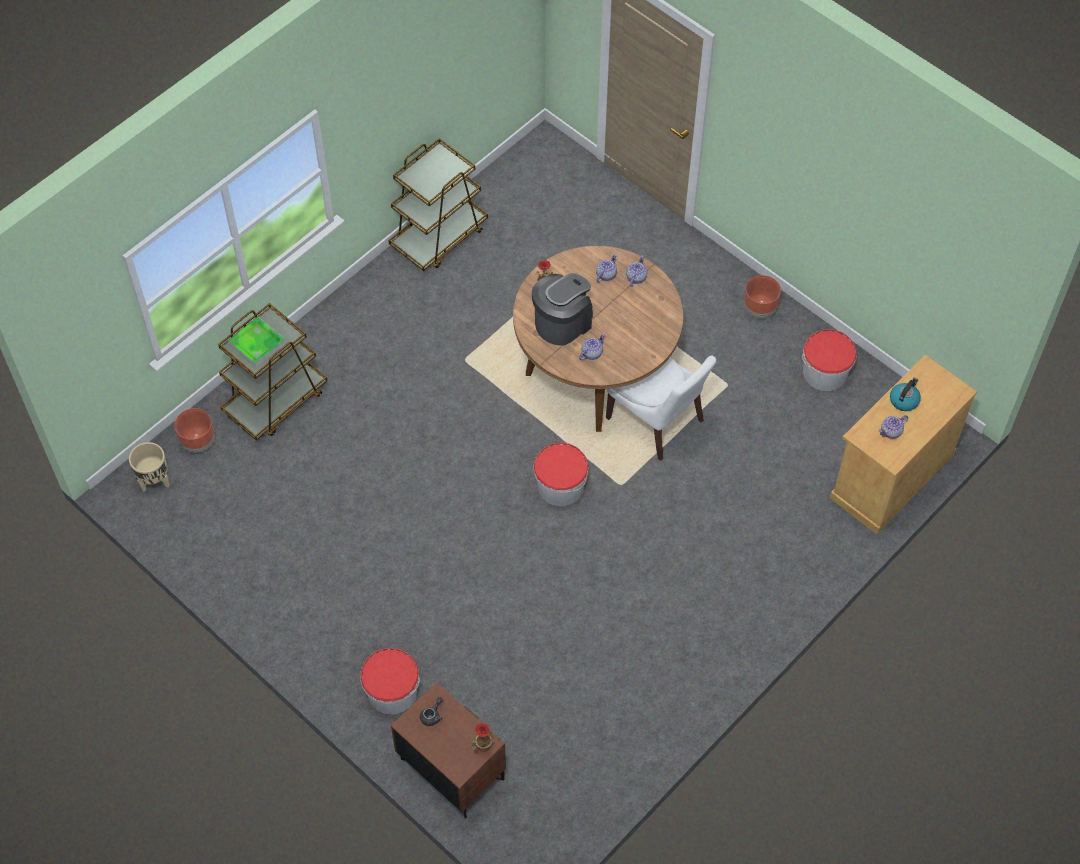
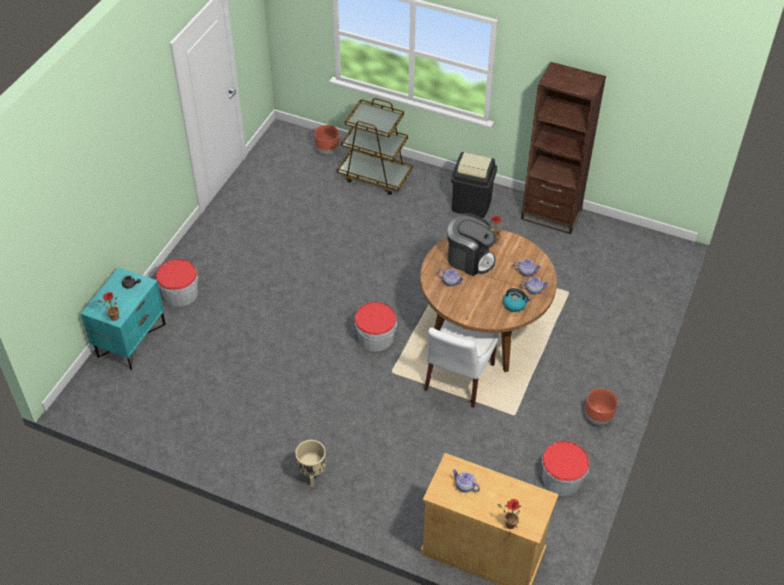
camera: 70 degrees right, 10 degrees down
beige planter [129,442,170,492] -> beige planter moved to [295,440,326,487]
tray [228,317,286,367] -> none
brown cart [389,138,488,271] -> brown bookcase [521,62,606,234]
brown nightstand [391,682,506,818] -> turquoise nightstand [80,267,166,370]
kettle [890,377,921,411] -> kettle moved to [503,288,531,312]
none -> black trash can [451,152,497,218]
none -> potted plant [497,499,521,529]

